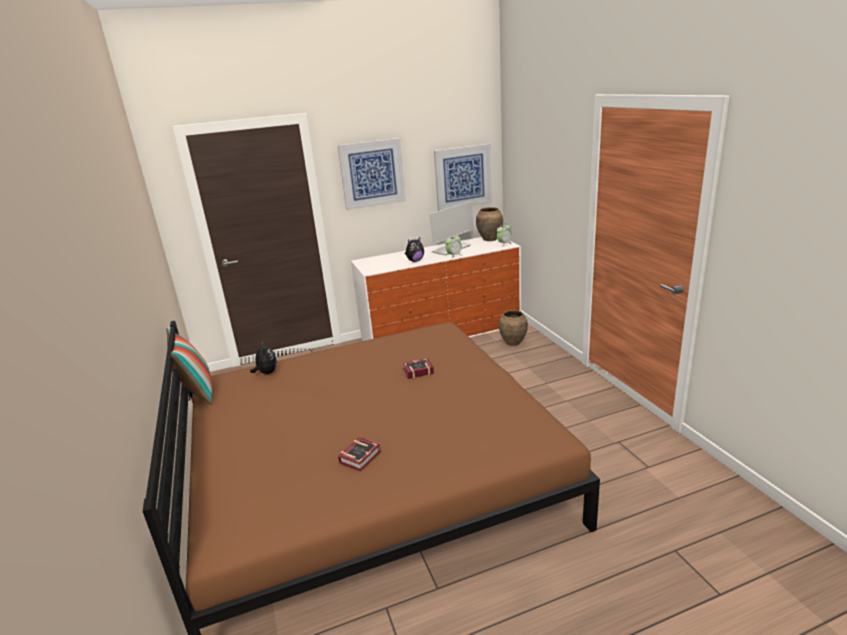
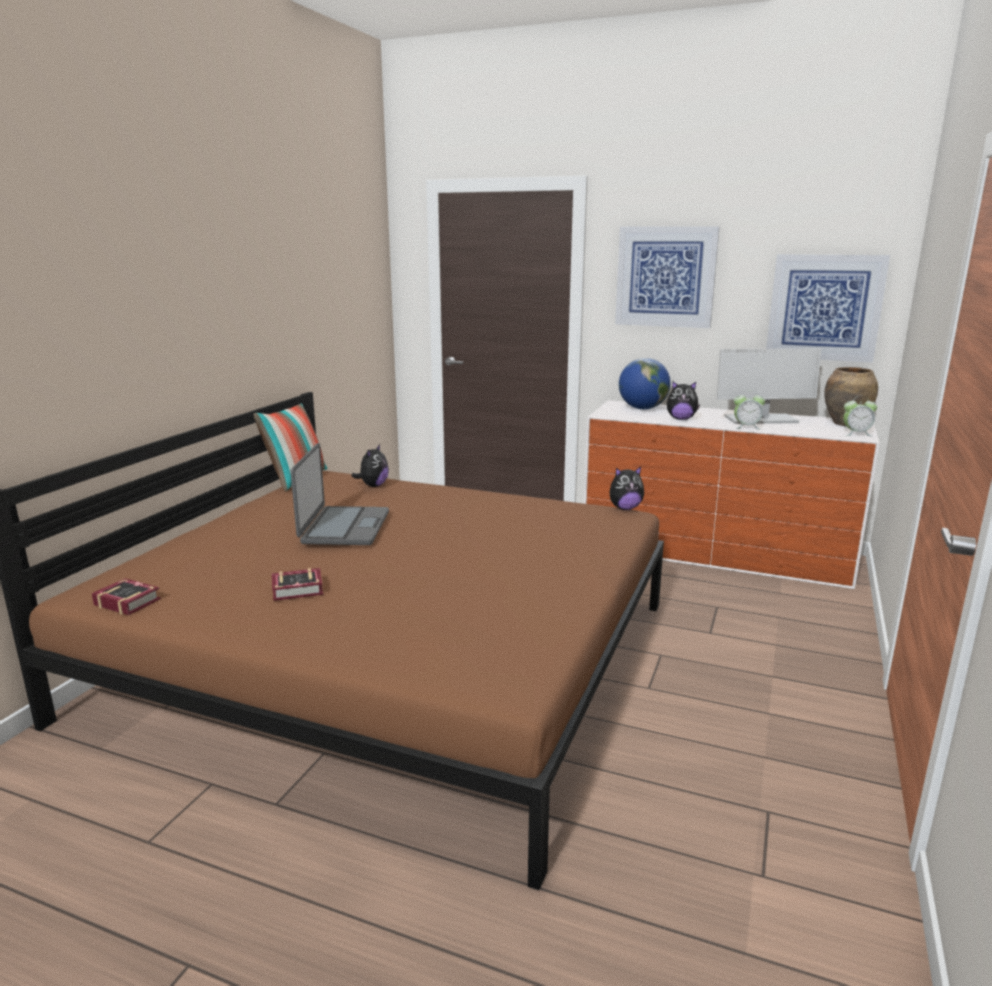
camera: 40 degrees right, 5 degrees down
book [402,358,434,379] -> book moved to [92,578,161,615]
brown vase [499,310,528,346] -> none
none -> laptop [291,443,389,545]
none -> plush toy [609,467,644,510]
none -> globe [619,358,671,409]

